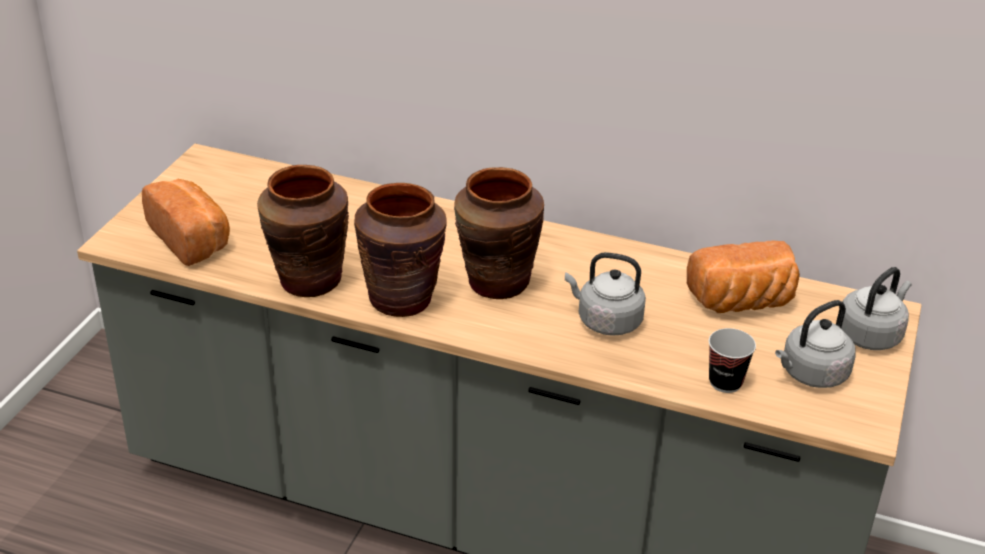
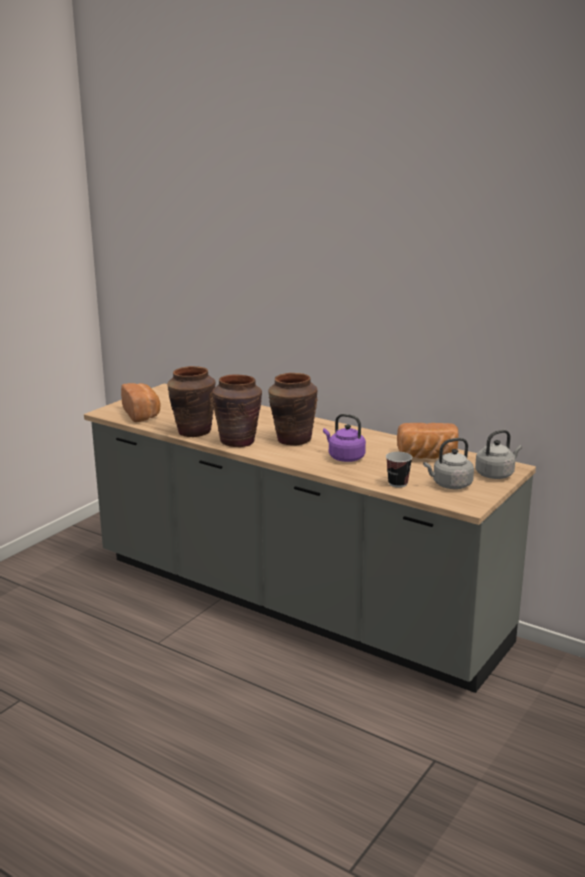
camera: 15 degrees right, 15 degrees down
grey kettle [565,252,646,336] -> purple kettle [323,414,366,462]

